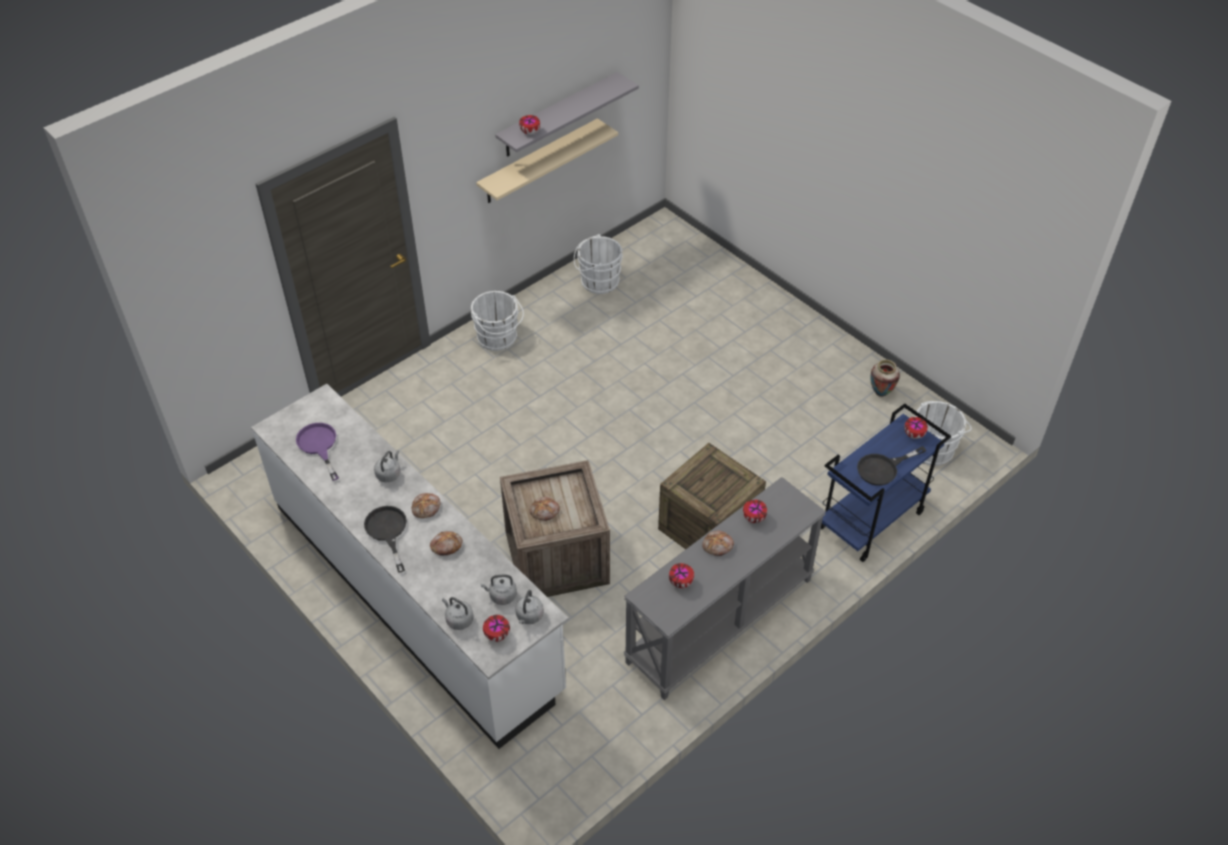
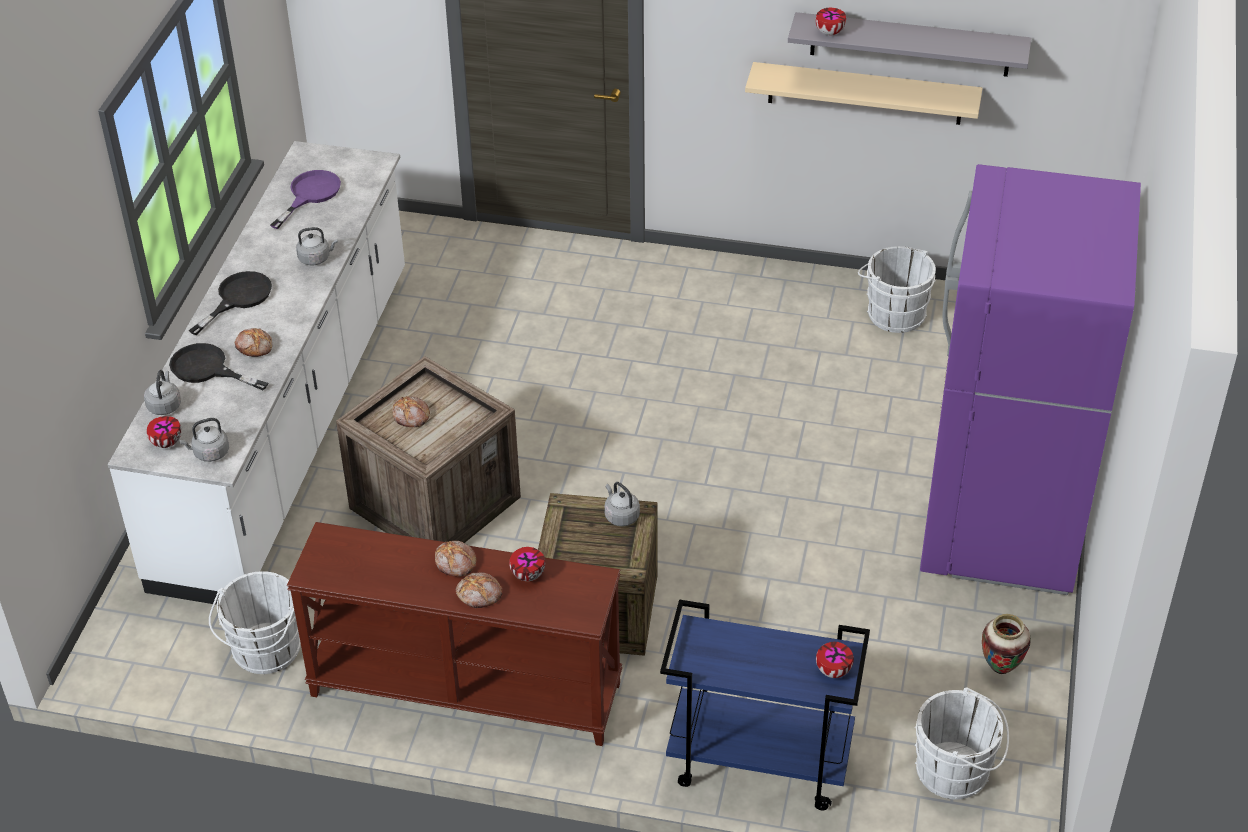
camera: 55 degrees right, 5 degrees down
bread [412,493,441,518] -> bread moved to [456,573,502,608]
white bucket [471,291,524,351] -> white bucket moved to [209,571,301,674]
grey kettle [481,575,517,605] -> grey kettle moved to [604,482,640,526]
grey console table [624,477,826,700] -> brown console table [287,522,622,746]
bowl [669,563,694,588] -> none
black frying pan [857,446,926,486] -> black frying pan moved to [169,343,268,390]
none -> purple fridge [920,164,1141,595]

